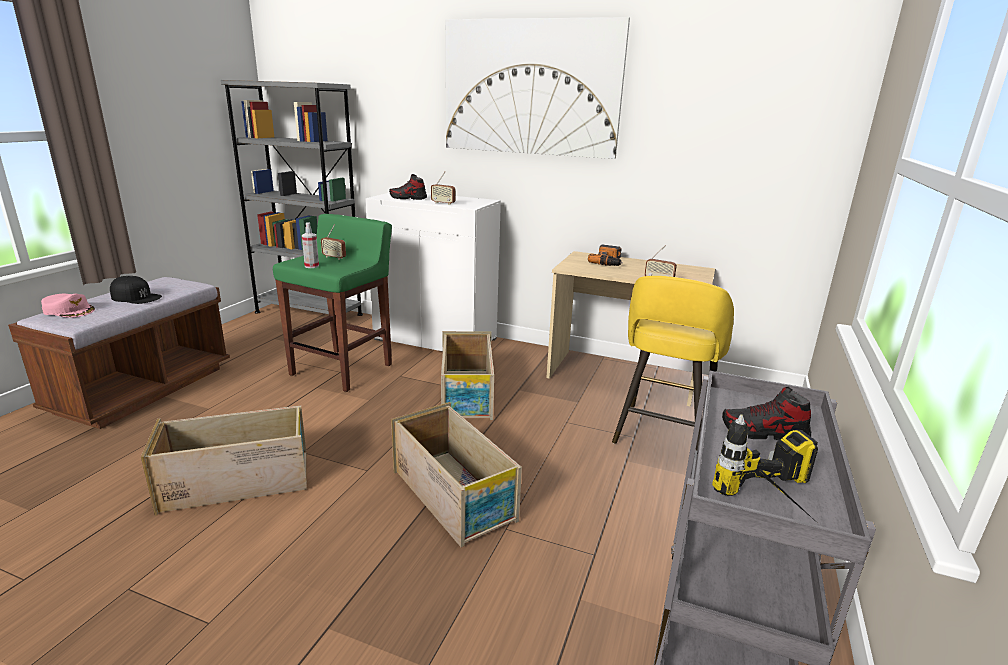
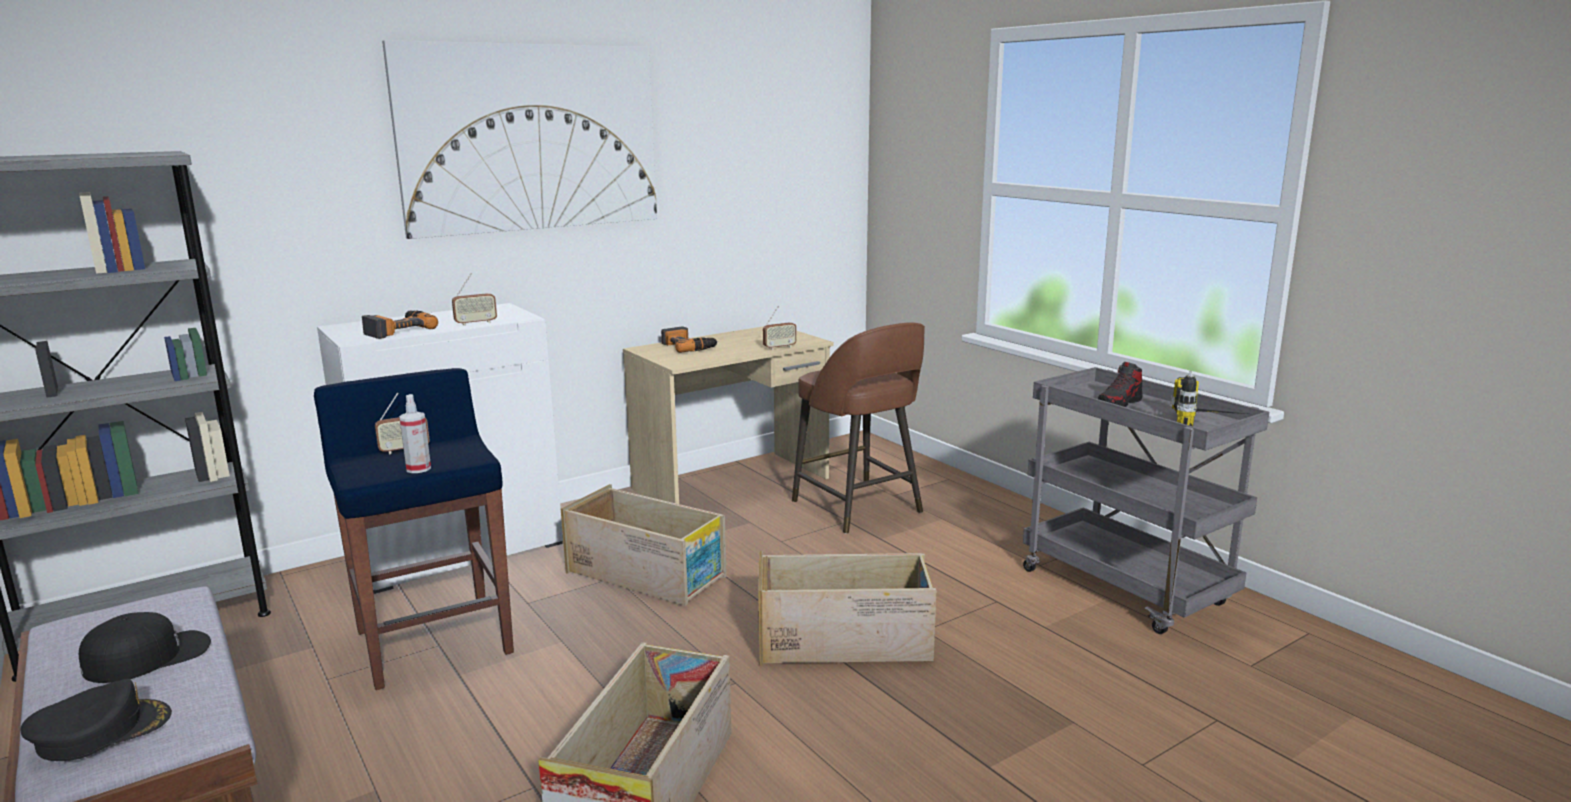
camera: 55 degrees left, 5 degrees down
pink cap [41,294,95,318] -> black cap [20,679,172,761]
green stool [273,214,392,392] -> blue stool [314,368,514,690]
shoe [389,174,427,200] -> power drill [362,310,438,339]
yellow stool [612,276,734,451] -> brown stool [792,323,925,534]

